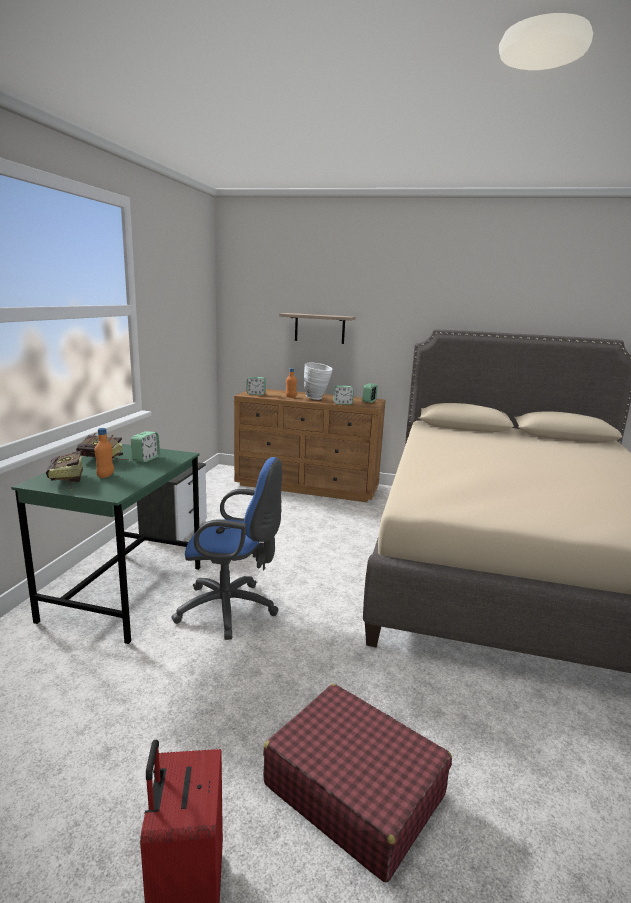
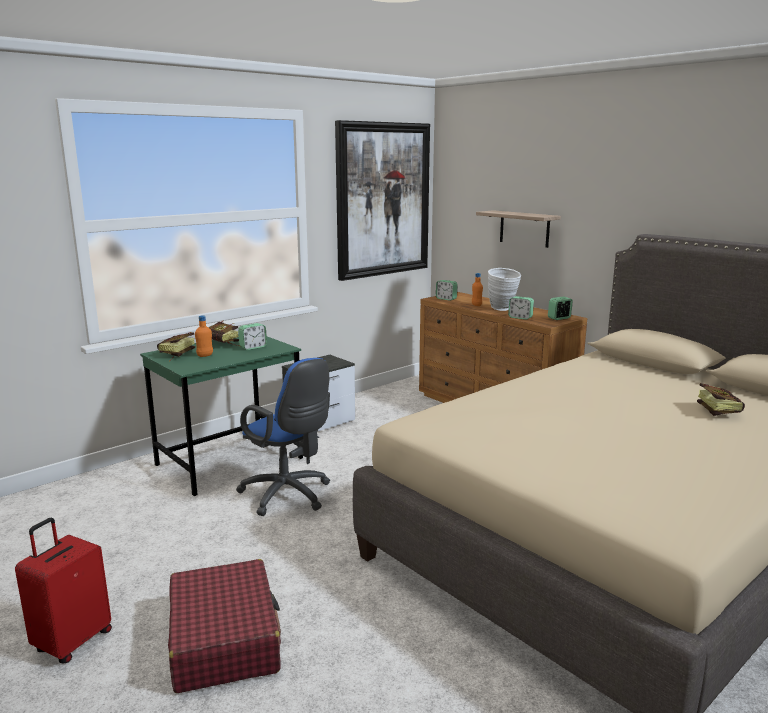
camera: 35 degrees right, 0 degrees up
none -> picture [335,120,430,281]
none -> book [697,383,745,416]

